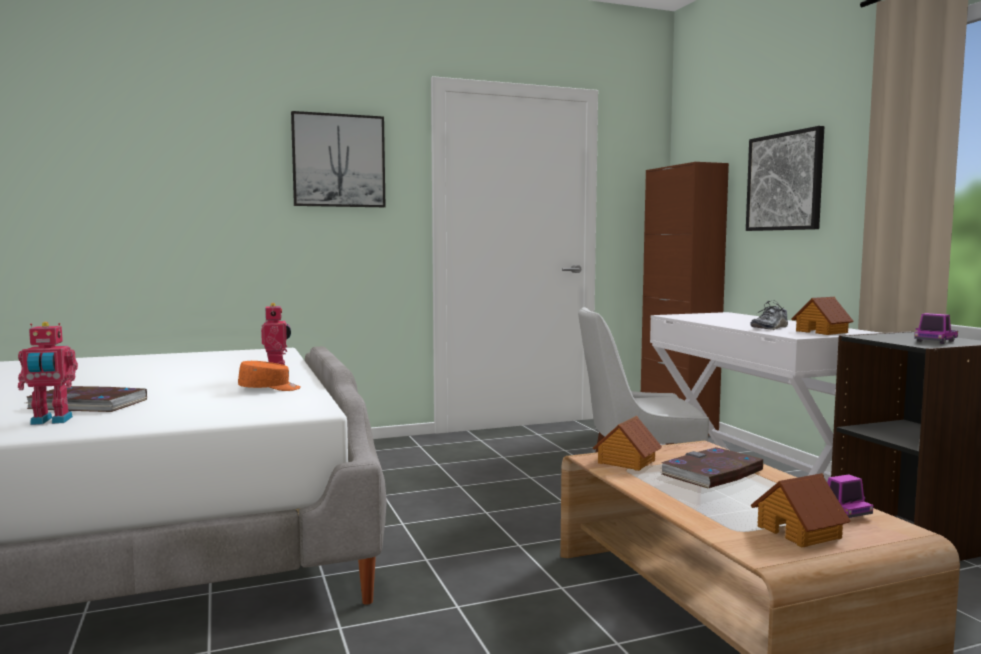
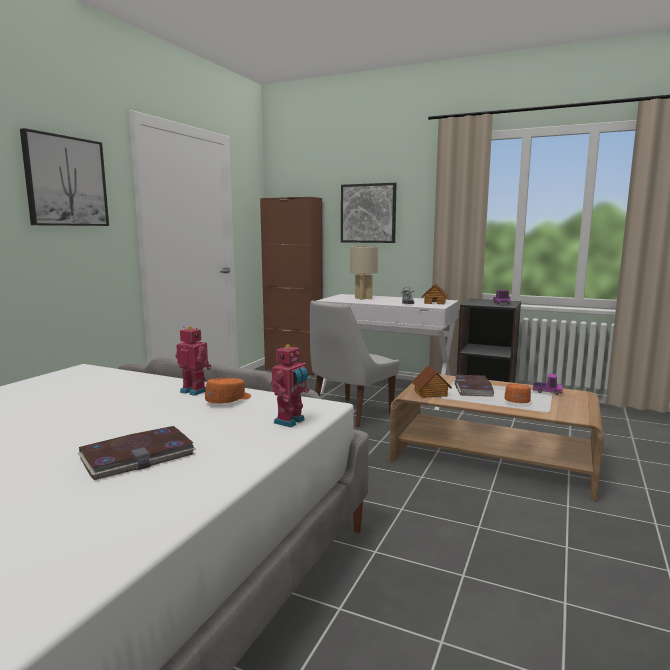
camera: 45 degrees left, 5 degrees up
toy robot [18,322,78,425] -> toy robot moved to [271,344,310,427]
toy house [751,473,851,548] -> none
none -> beige table lamp [350,246,378,300]
none -> orange cap [505,384,531,403]

